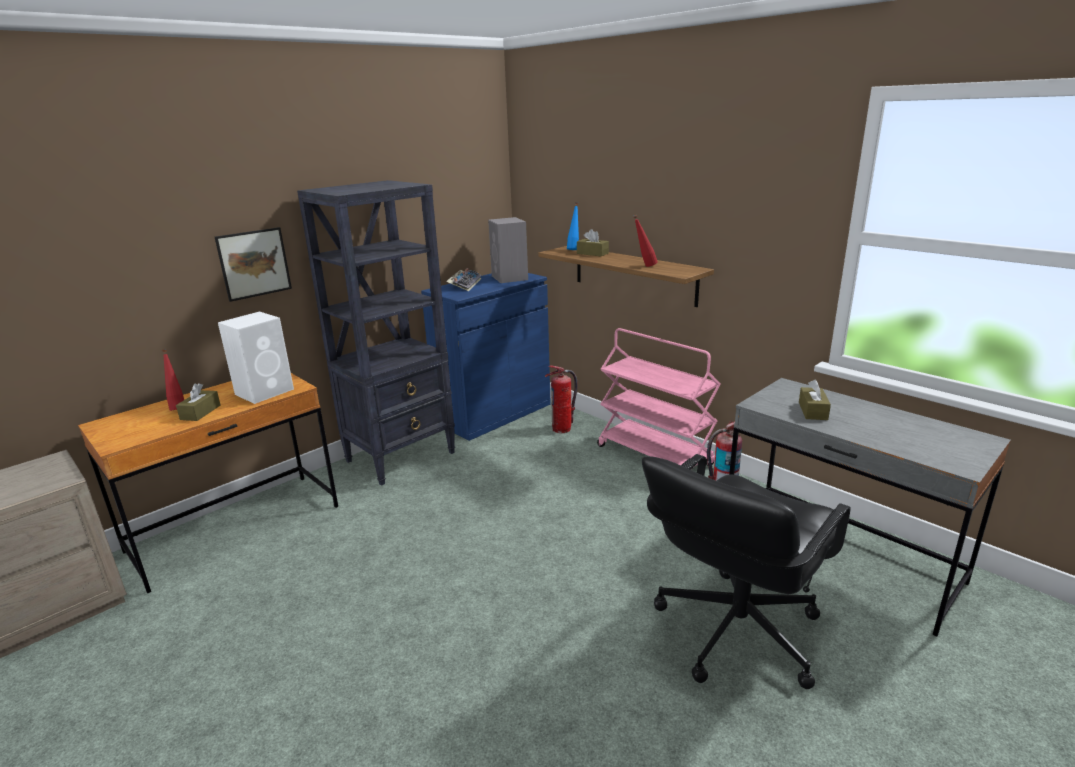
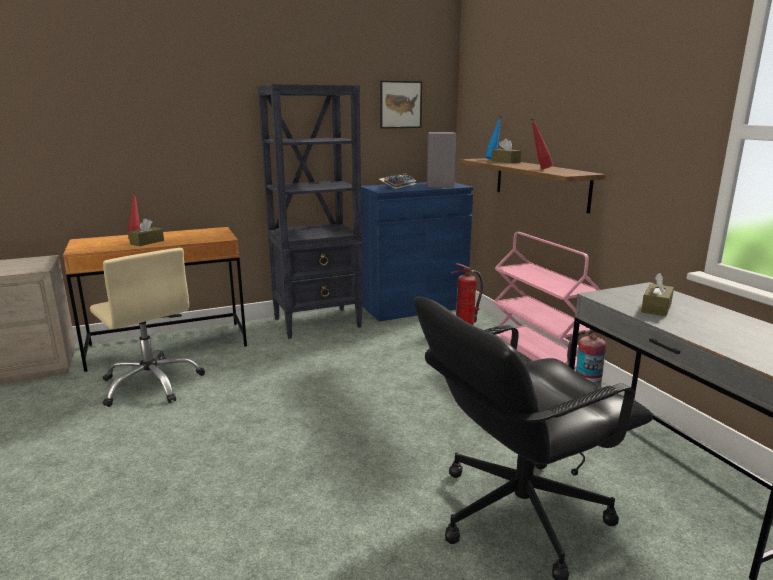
camera: 20 degrees right, 5 degrees down
picture [215,227,292,302] -> picture moved to [380,81,422,129]
white speaker [218,312,294,404] -> none
none -> beige office chair [90,248,205,407]

